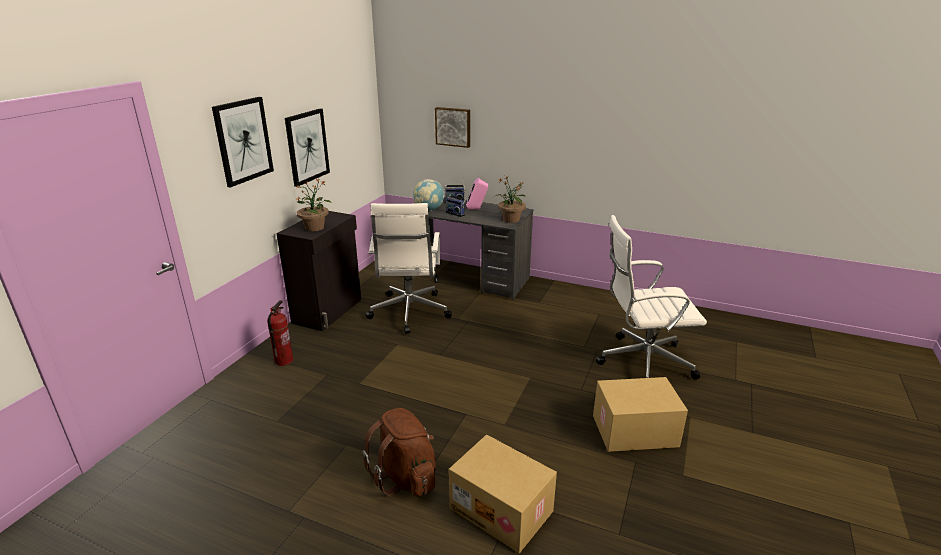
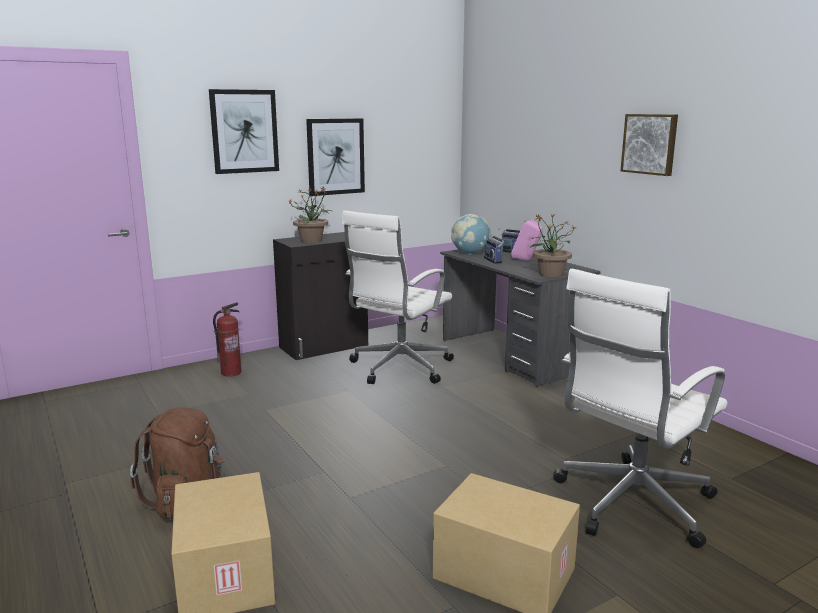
camera: 35 degrees right, 10 degrees down
picture [435,107,470,148] -> picture moved to [620,114,678,176]
white office chair [596,215,707,380] -> white office chair turned 75 degrees counterclockwise [554,269,727,548]

